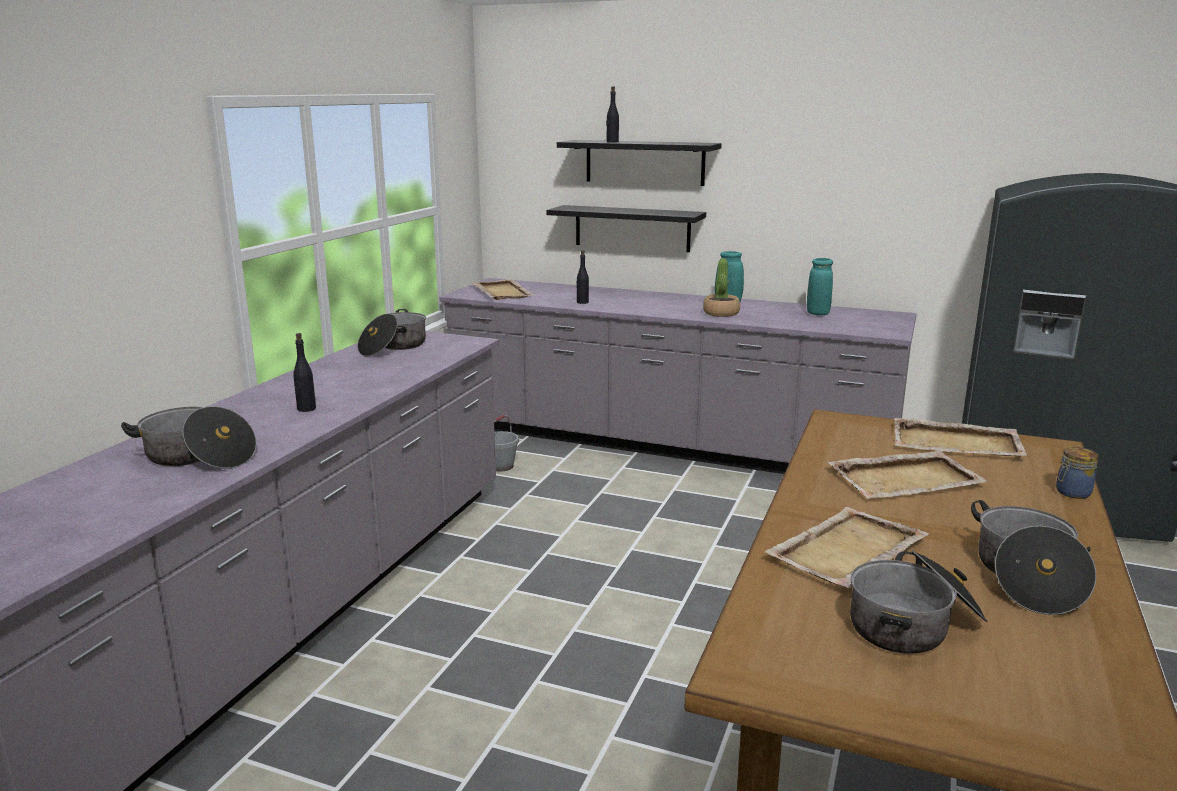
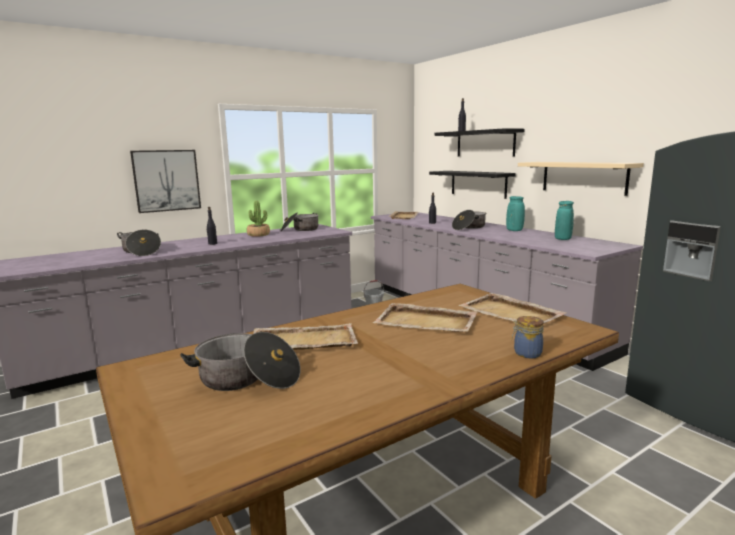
camera: 35 degrees right, 5 degrees down
potted plant [703,258,740,317] -> potted plant moved to [247,201,270,237]
cooking pot [971,500,1096,615] -> cooking pot moved to [452,210,486,230]
none -> picture [130,150,201,213]
none -> beige shelf [518,162,644,196]

